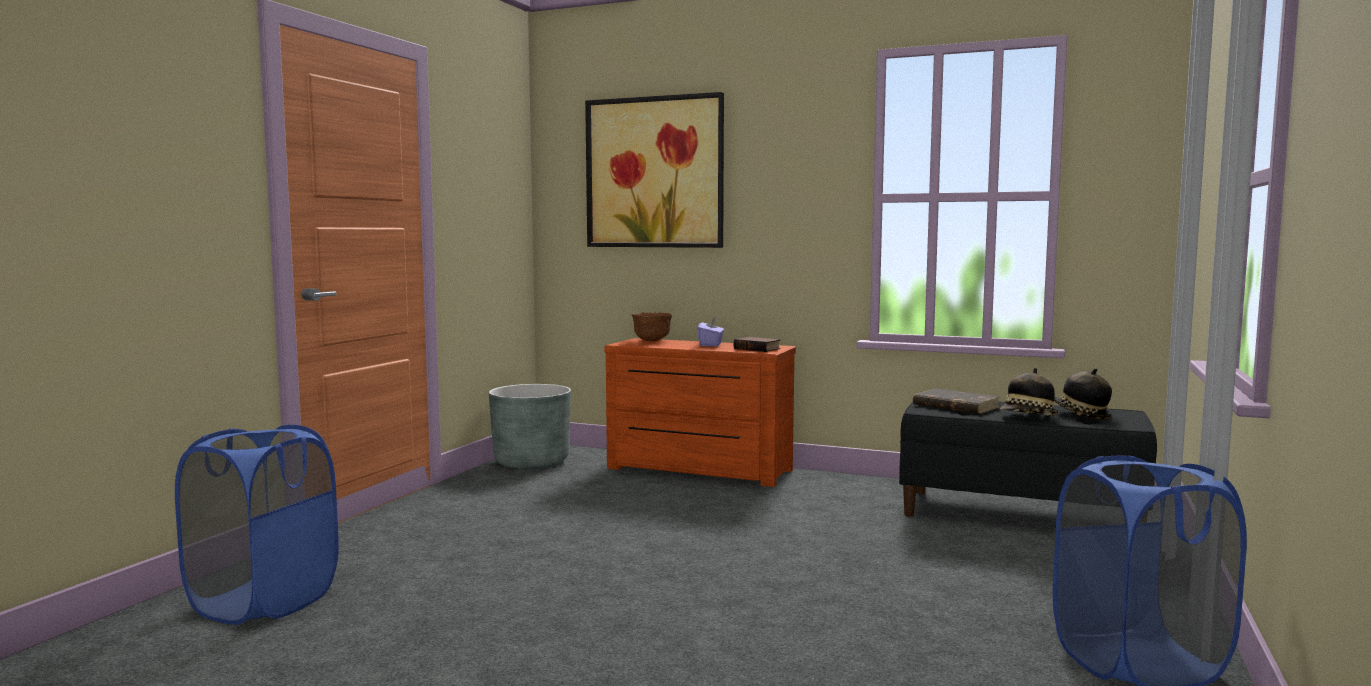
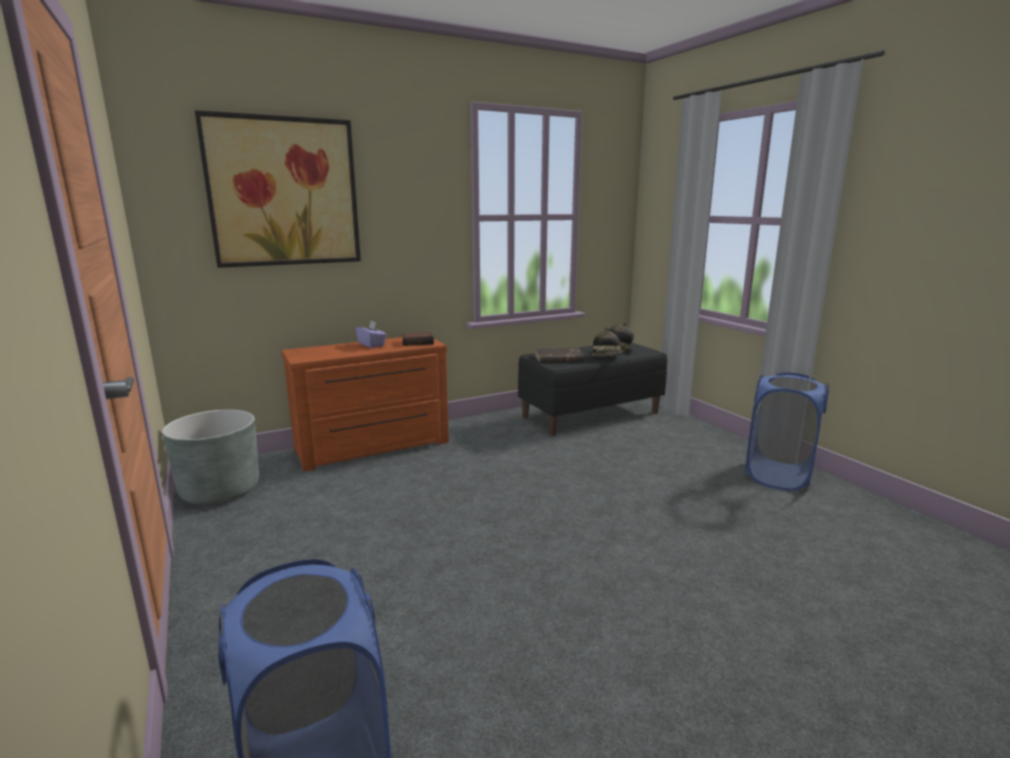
camera: 50 degrees left, 10 degrees up
brown bowl [632,312,672,341] -> none

